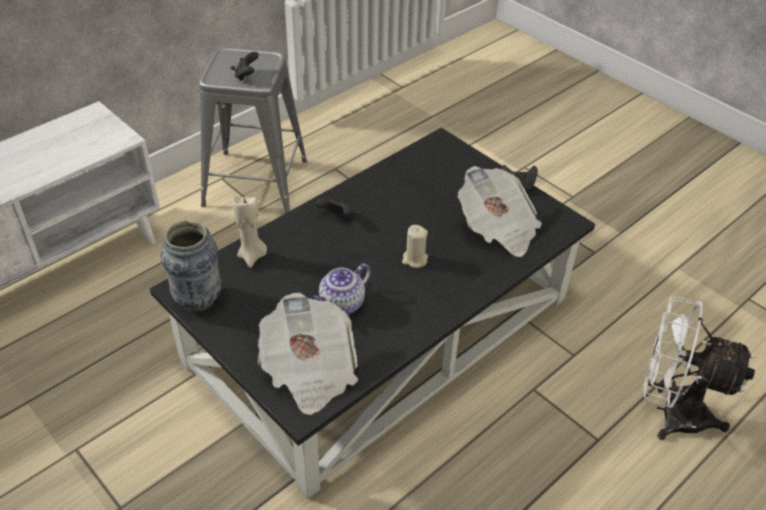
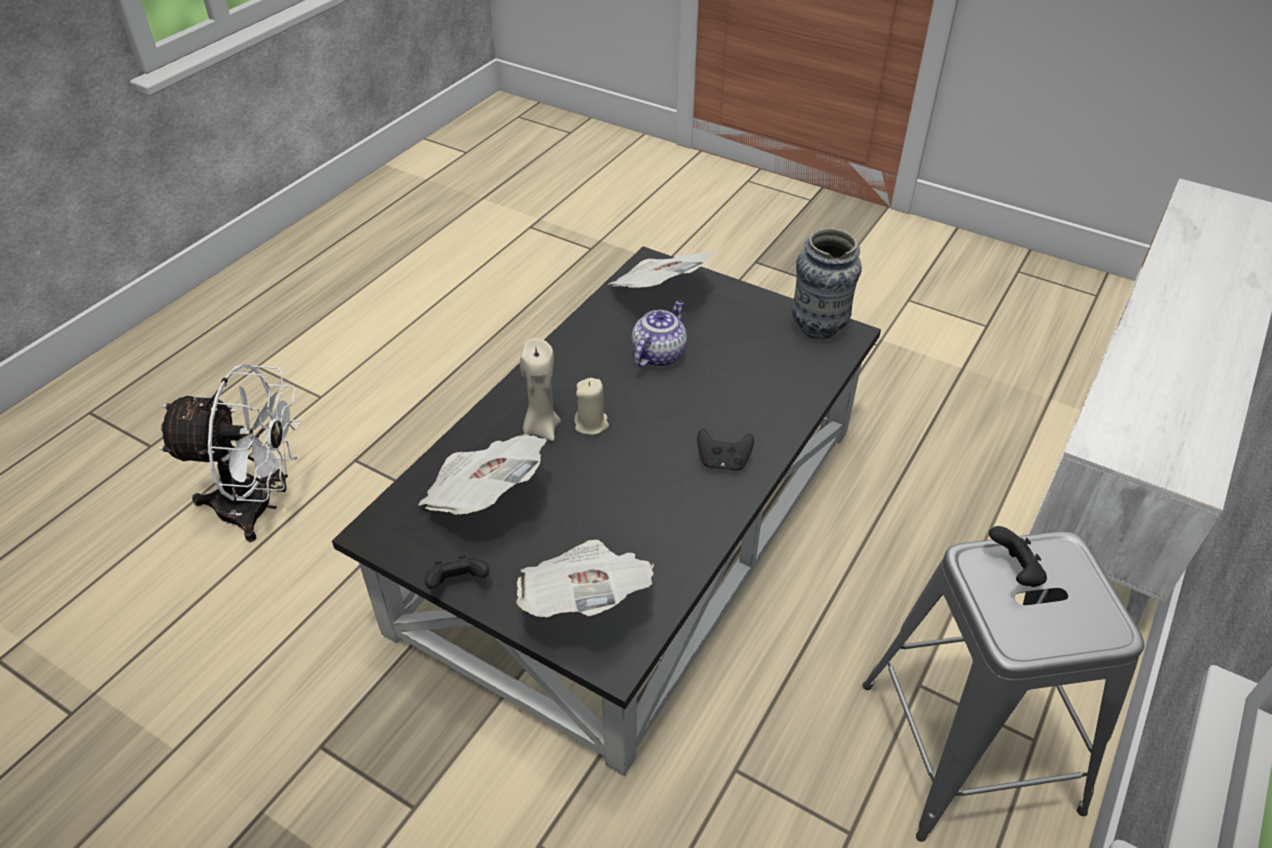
camera: 165 degrees right, 0 degrees up
beige candle [232,196,267,268] -> beige candle moved to [520,338,561,441]
none -> newspaper [516,540,654,617]

